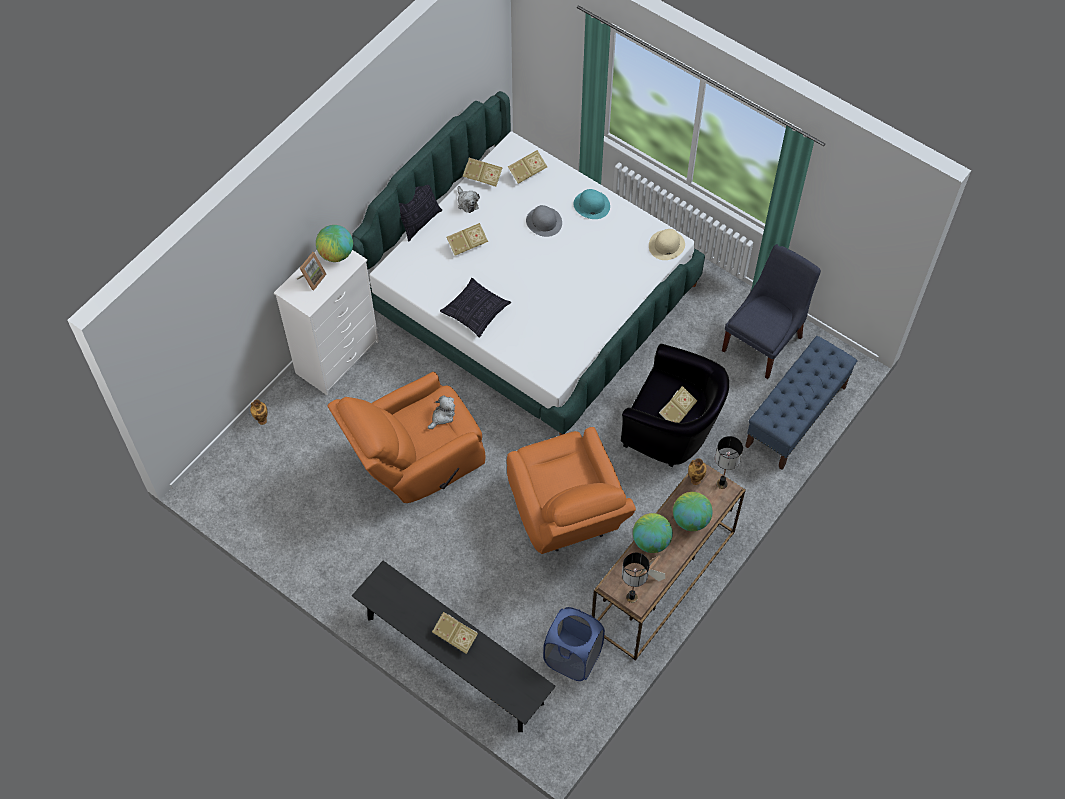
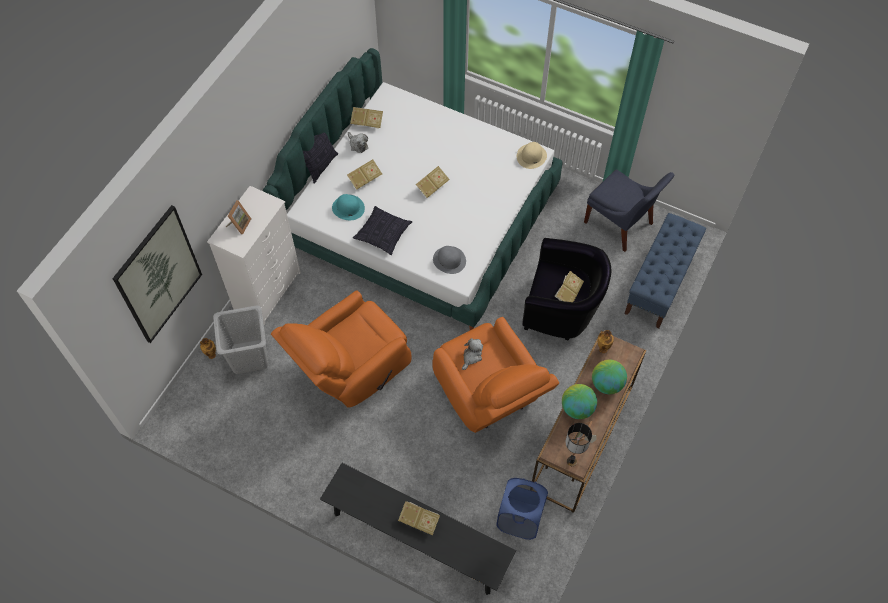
camera: 10 degrees left, 0 degrees up
globe [316,225,353,262] -> none
plush toy [428,395,455,429] -> plush toy moved to [462,338,483,370]
book [508,150,547,184] -> book moved to [416,166,450,198]
grey hat [526,205,562,237] -> grey hat moved to [433,246,466,274]
turquoise hat [574,189,610,219] -> turquoise hat moved to [332,194,365,220]
table lamp [715,436,743,489] -> none
blue chair [722,244,821,379] -> blue chair turned 105 degrees clockwise [584,170,674,252]
none -> picture [112,205,202,343]
none -> grey laundry basket [213,305,268,374]

